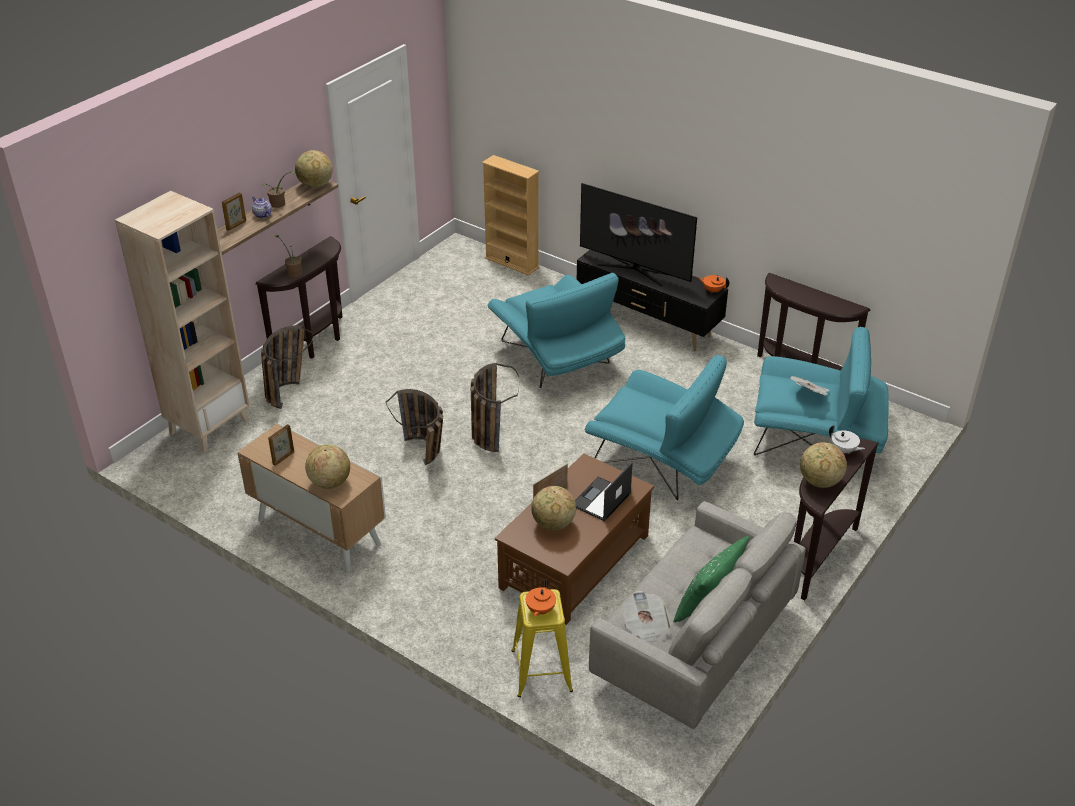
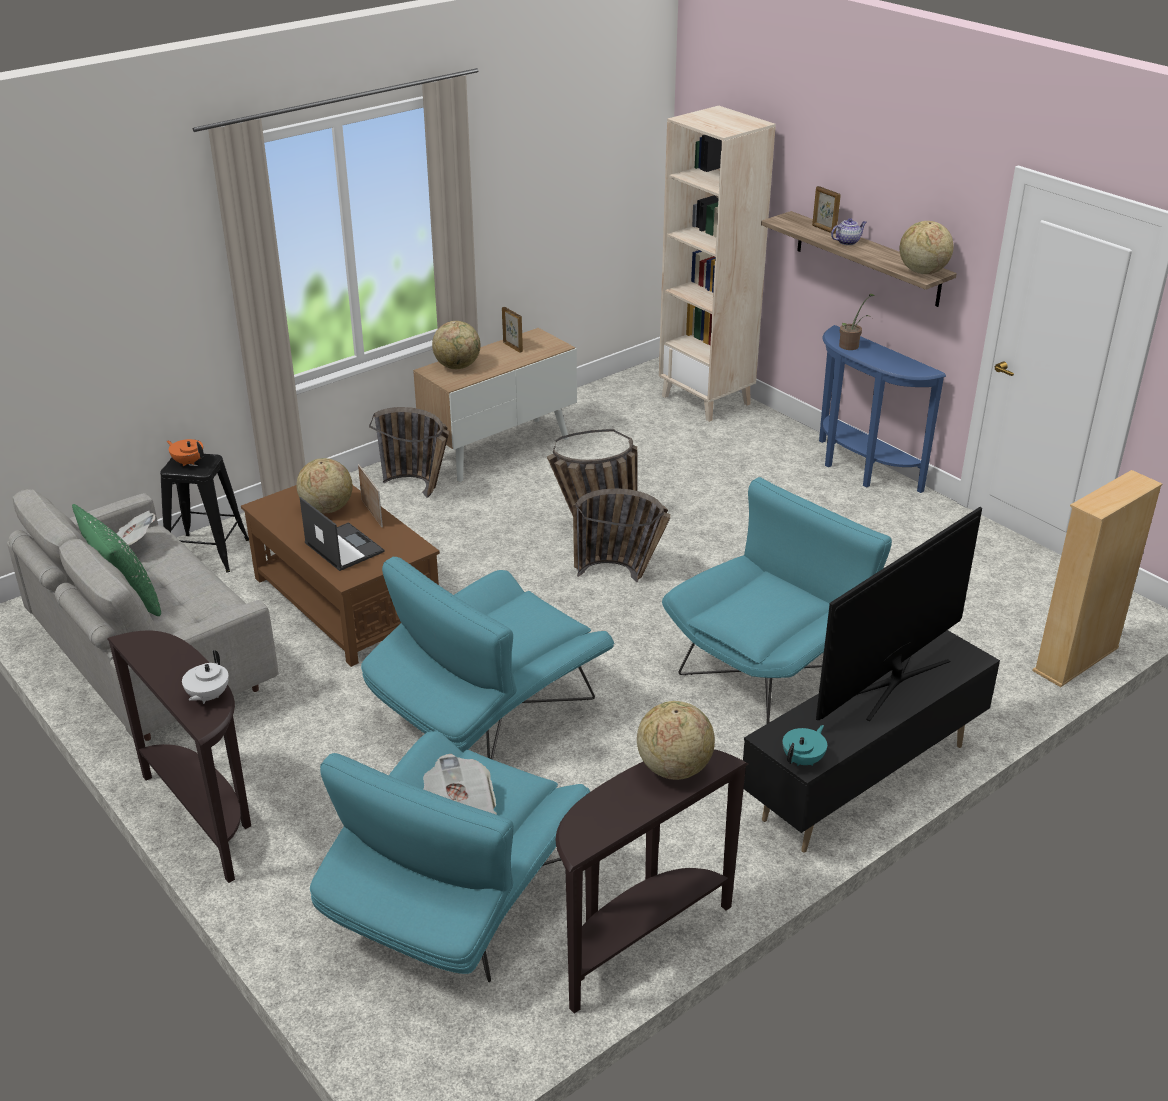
camera: 105 degrees right, 5 degrees down
brown console table [256,236,342,359] -> blue console table [819,325,946,493]
potted plant [261,171,296,208] -> none
basket [261,325,313,409] -> basket moved to [369,407,449,498]
turquoise armchair [488,273,626,388] -> turquoise armchair turned 150 degrees clockwise [662,477,892,724]
yellow stool [511,589,573,697] -> black stool [160,454,249,572]
orange teapot [698,275,729,294] -> turquoise teapot [783,725,827,766]
globe [800,442,847,488] -> globe moved to [637,701,715,780]
white teapot [829,425,865,454] -> white teapot turned 45 degrees counterclockwise [182,650,229,704]

